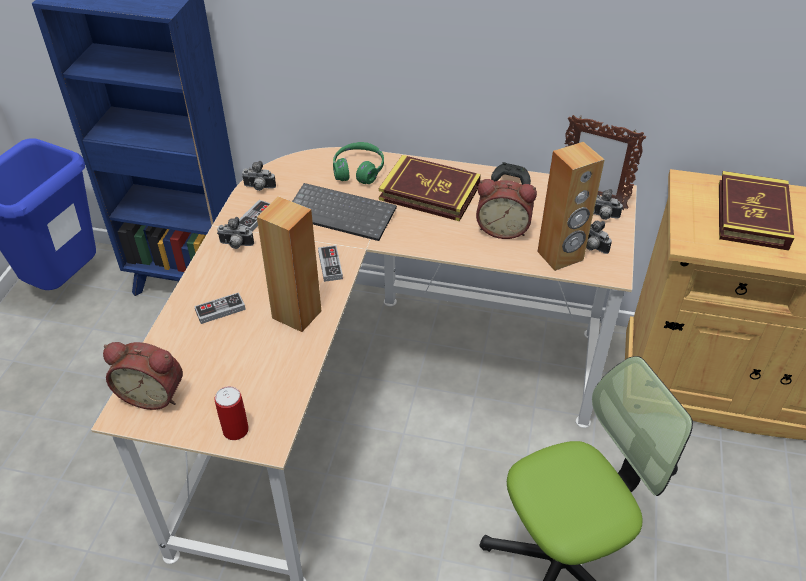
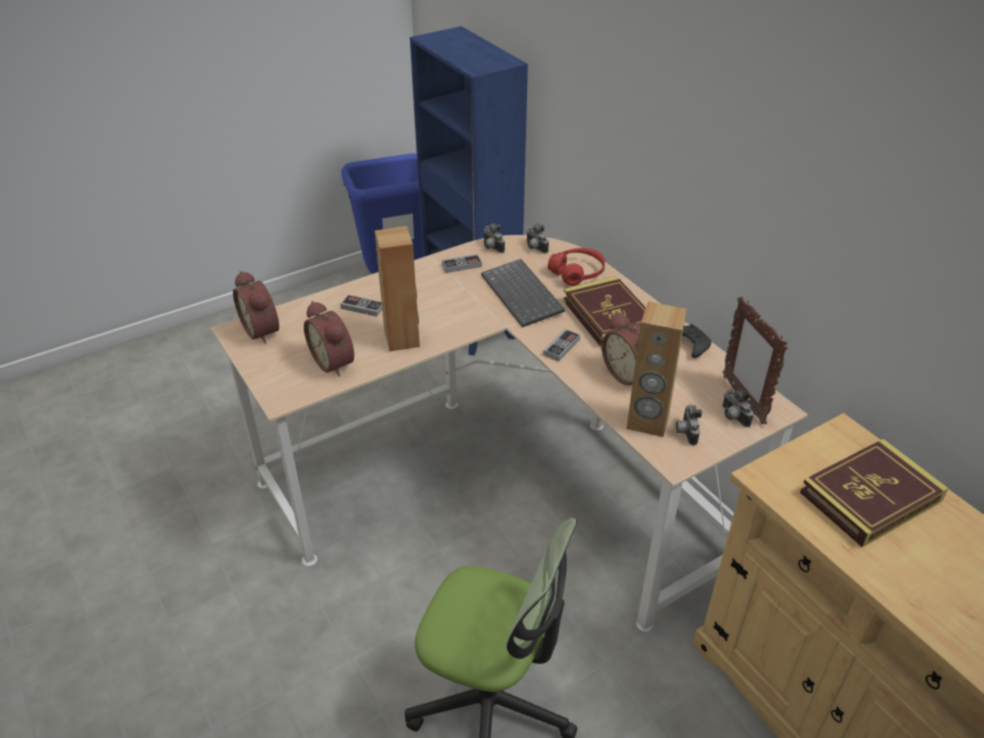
camera: 45 degrees right, 5 degrees down
can [215,386,249,440] -> none
camera [217,217,254,249] -> camera moved to [526,224,549,253]
game controller [318,245,343,282] -> game controller moved to [543,329,580,361]
green headphones [333,142,384,184] -> red headphones [548,248,605,286]
none -> alarm clock [304,301,354,377]

